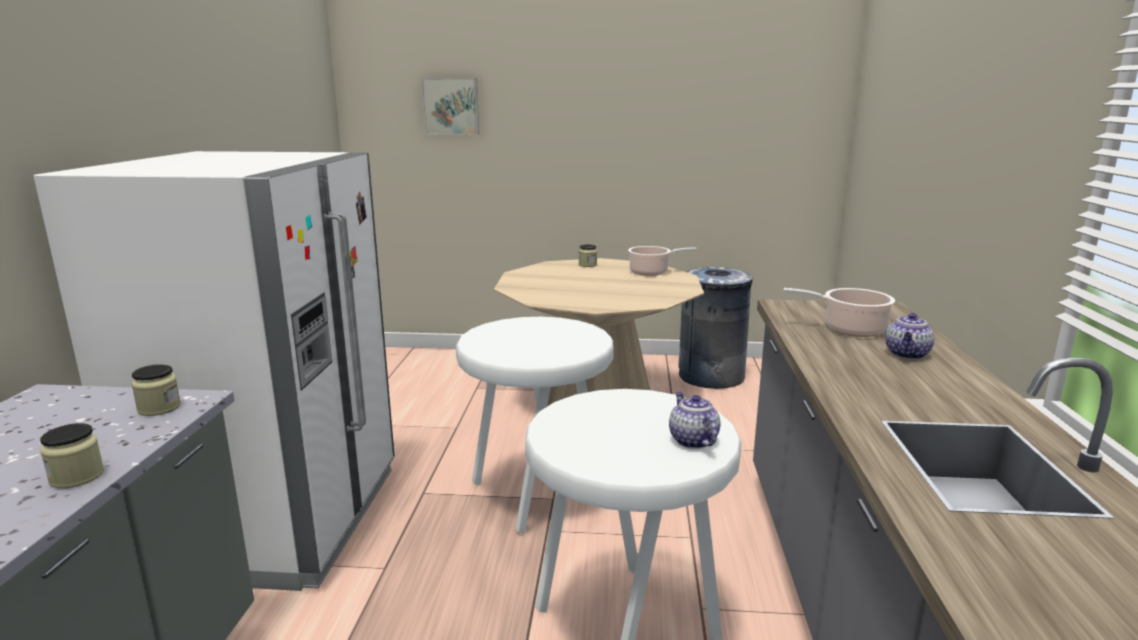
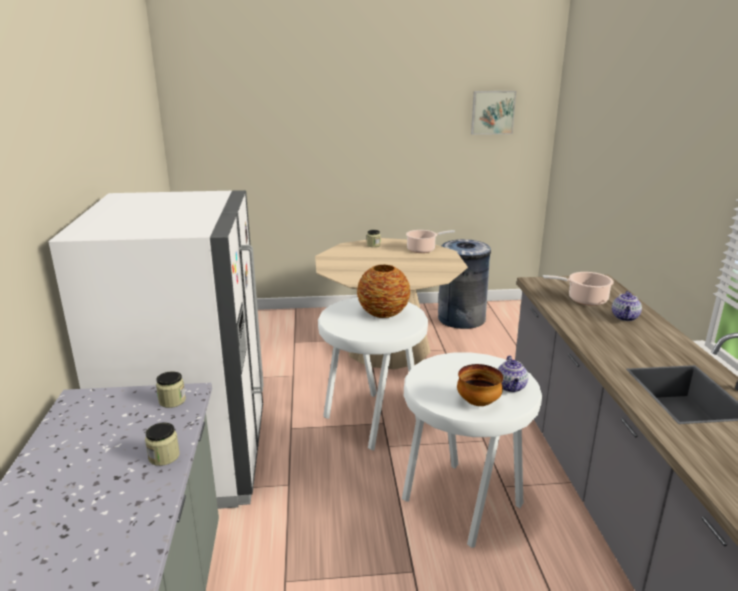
camera: 10 degrees left, 5 degrees up
picture [421,78,479,135] -> picture moved to [471,91,516,135]
teapot [669,392,721,449] -> teapot turned 150 degrees counterclockwise [498,356,528,392]
none -> vase [357,265,410,318]
none -> bowl [457,364,503,406]

